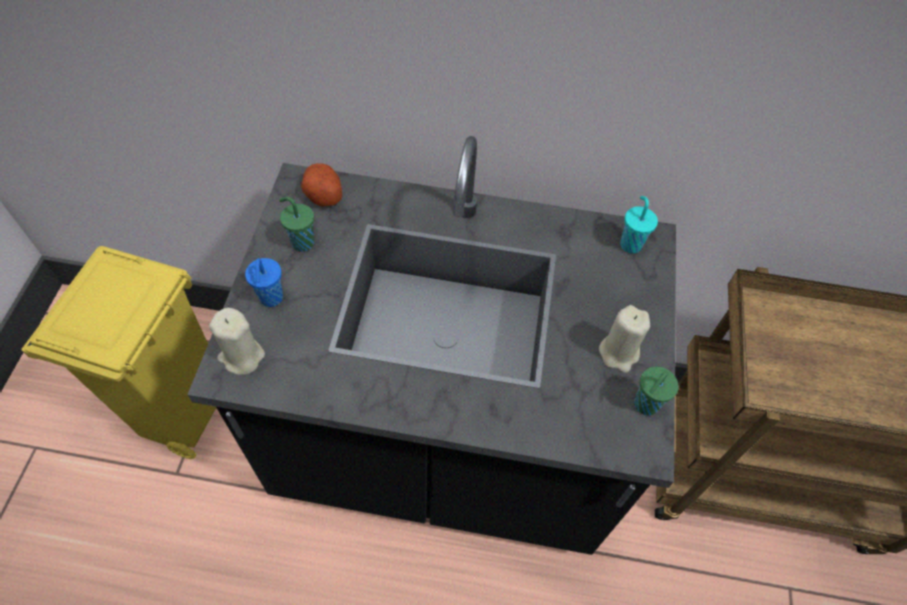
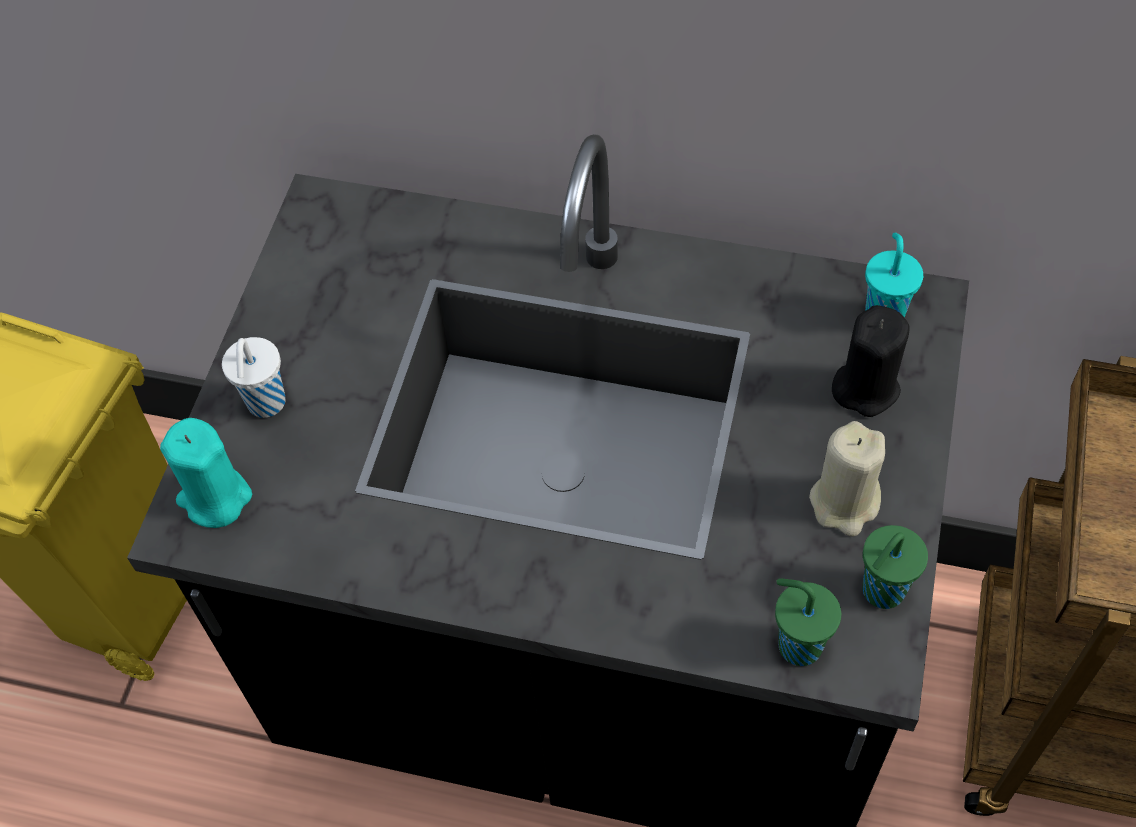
camera: 10 degrees right, 0 degrees up
beige candle [209,308,265,375] -> turquoise candle [160,418,252,528]
blue cup [245,258,283,307] -> white cup [222,337,286,418]
green cup [279,197,314,252] -> green cup moved to [775,578,841,666]
potato [301,163,342,206] -> none
none -> black candle [832,305,909,417]

